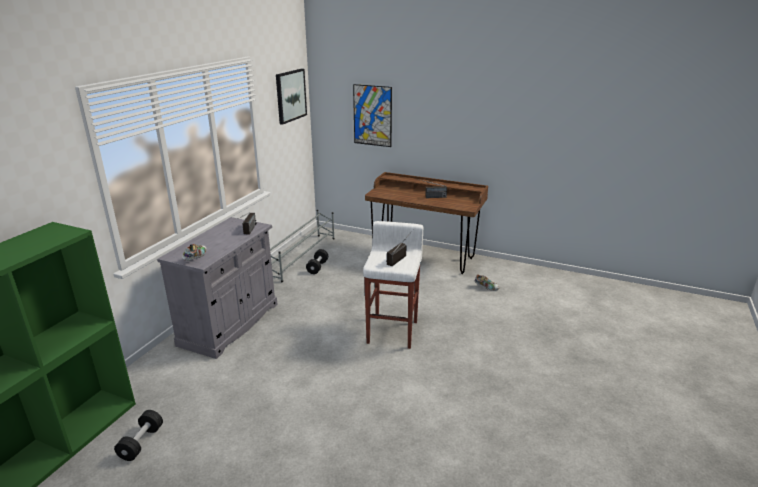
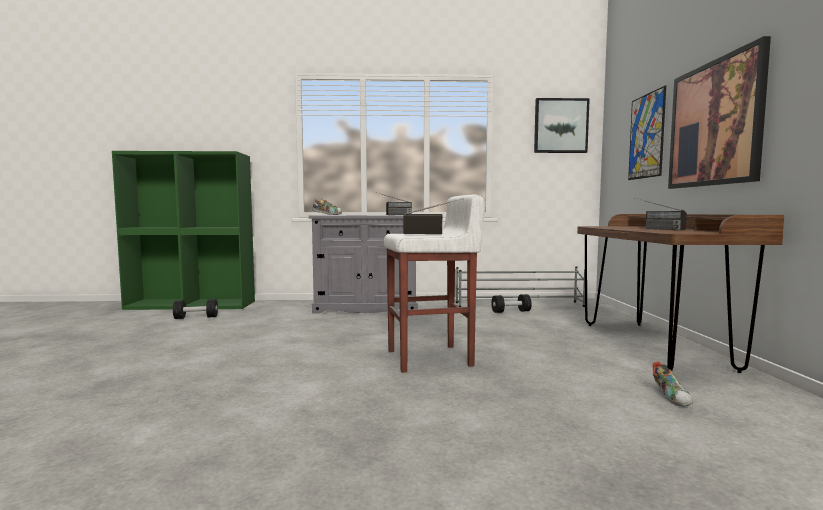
camera: 65 degrees right, 20 degrees down
none -> picture [668,36,771,189]

